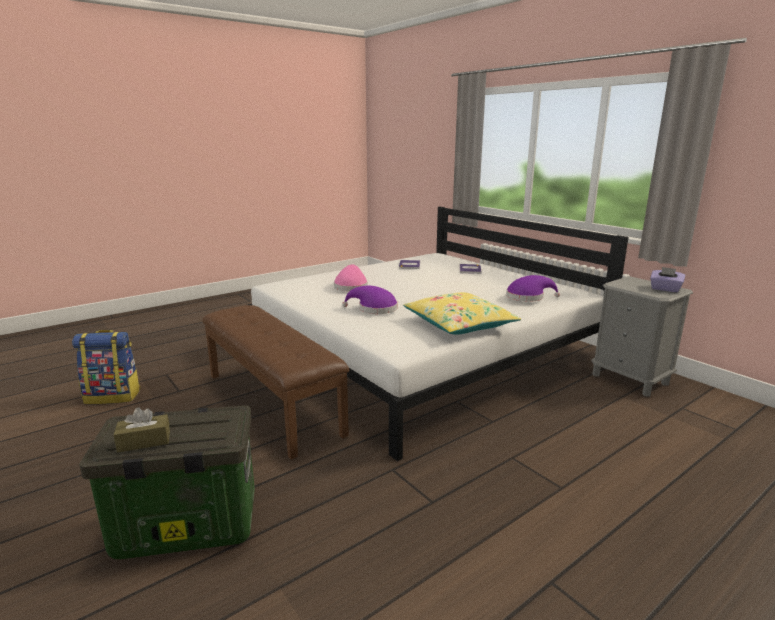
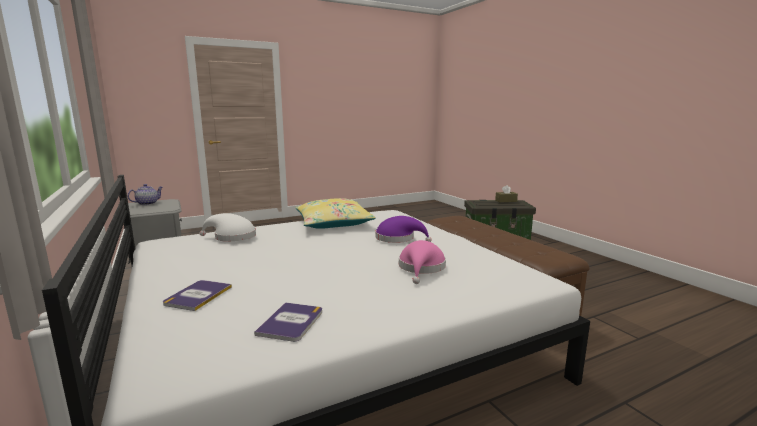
camera: 170 degrees left, 5 degrees down
backpack [72,330,141,404] -> none
purple hat [506,275,560,302] -> white hat [200,213,256,242]
purple tissue box [650,267,685,292] -> teapot [127,184,163,205]

